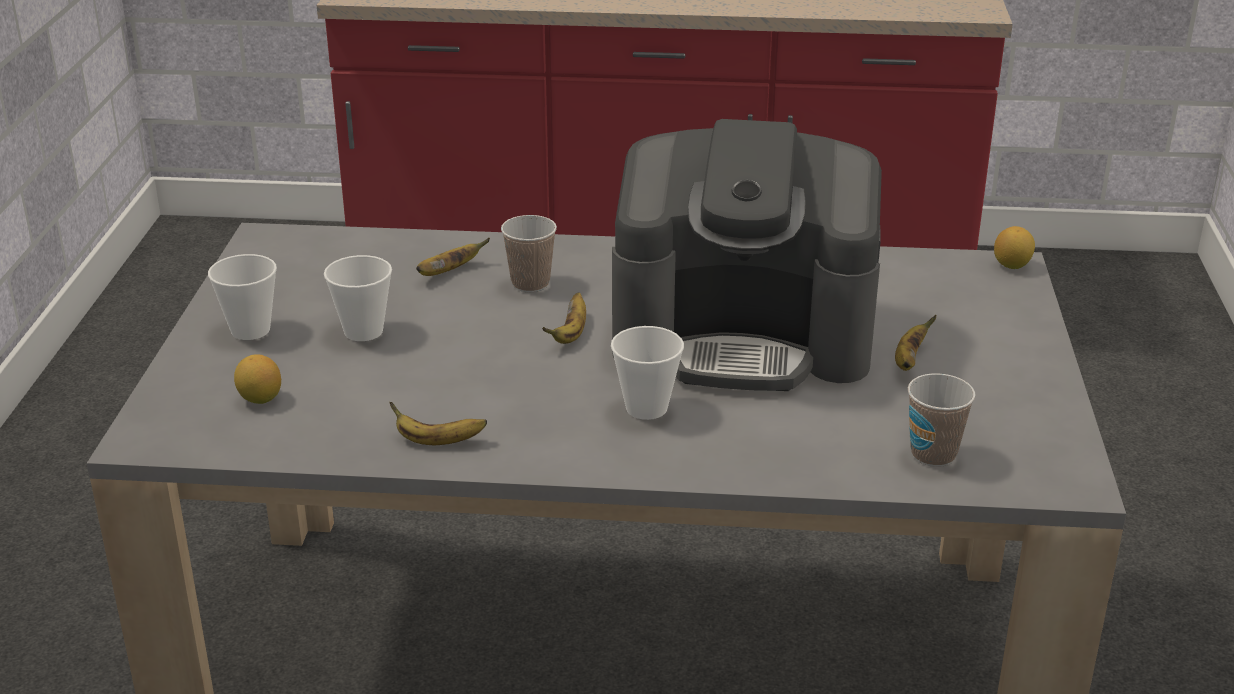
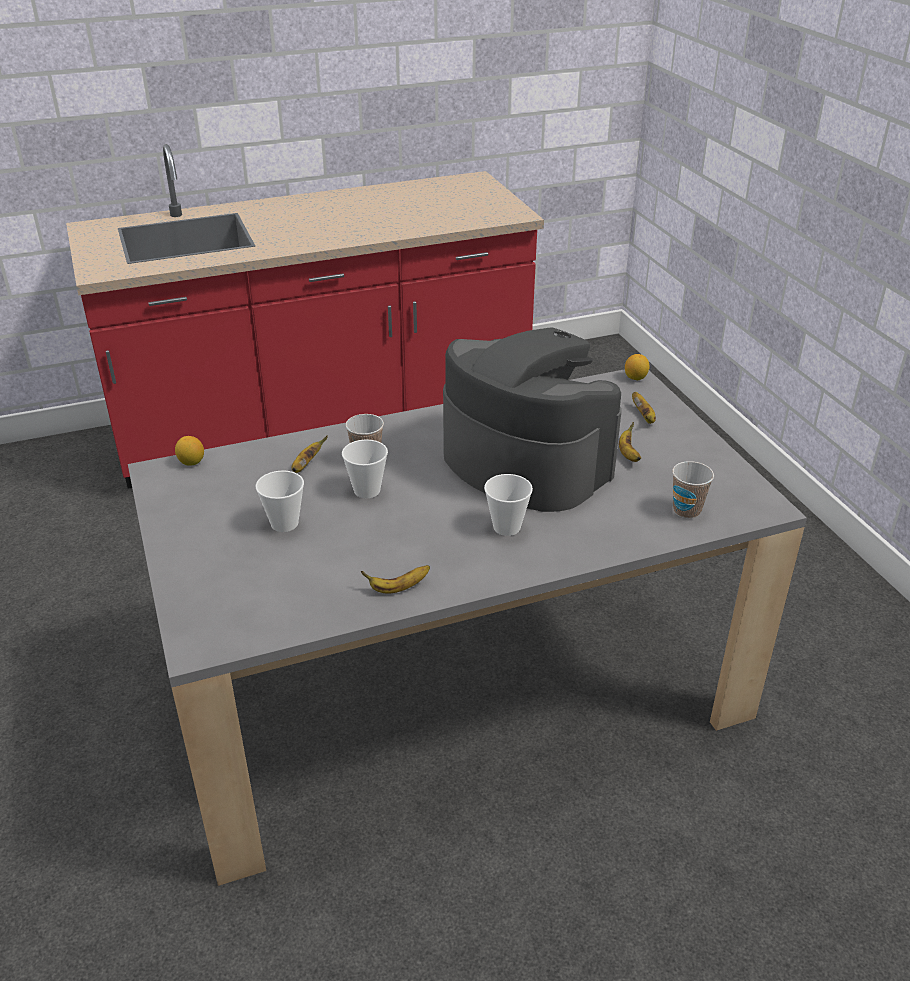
camera: 25 degrees left, 5 degrees up
cup [208,254,277,340] -> cup moved to [342,439,388,498]
lemon [234,354,281,404] -> lemon moved to [175,436,204,466]
banana [542,292,586,344] -> banana moved to [632,392,656,424]
coffee machine [612,119,882,391] -> coffee machine turned 120 degrees counterclockwise [443,327,622,512]

